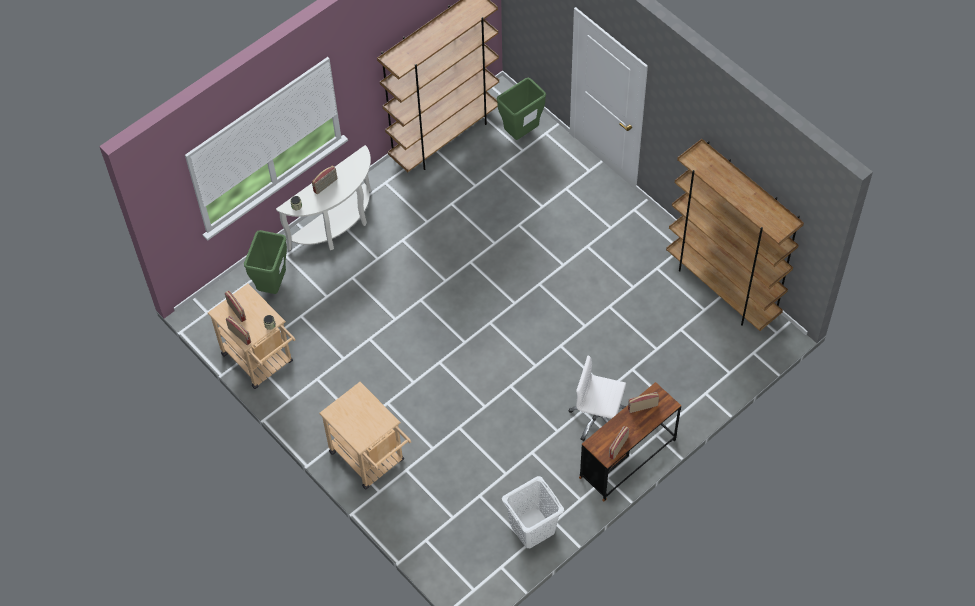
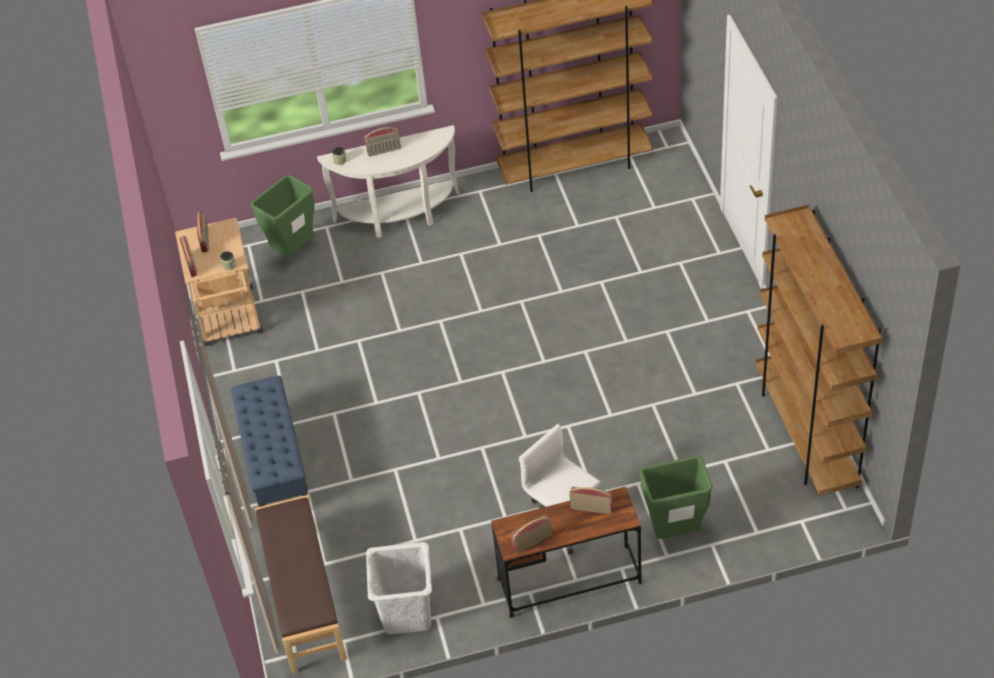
camera: 30 degrees right, 10 degrees down
beige cart [319,382,411,490] -> blue bench [231,376,310,507]
green trash can [497,78,546,140] -> green trash can moved to [639,456,713,539]
none -> brown bench [255,495,347,674]

